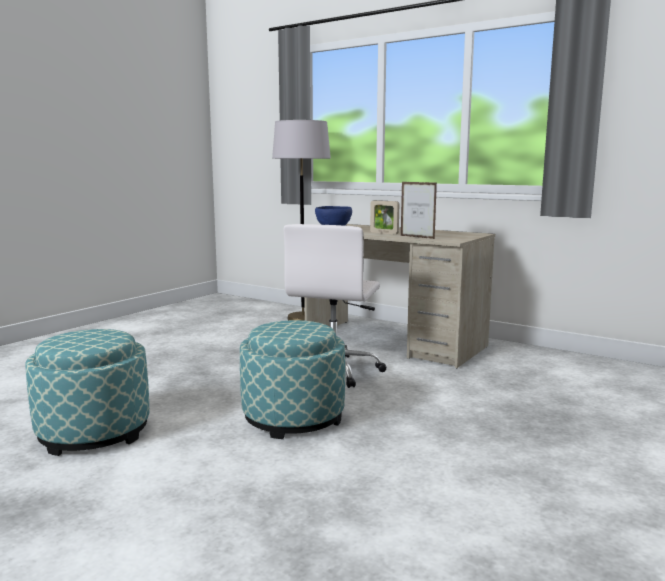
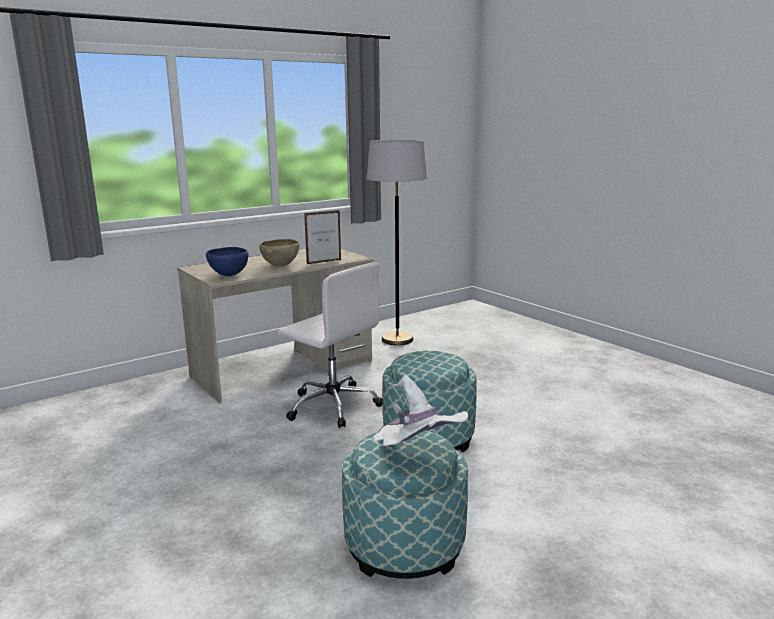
camera: 70 degrees left, 5 degrees up
grey floor lamp [272,120,331,321] -> grey floor lamp moved to [367,140,427,345]
picture frame [370,200,399,234] -> brown bowl [259,239,299,267]
none -> white hat [374,375,468,446]

